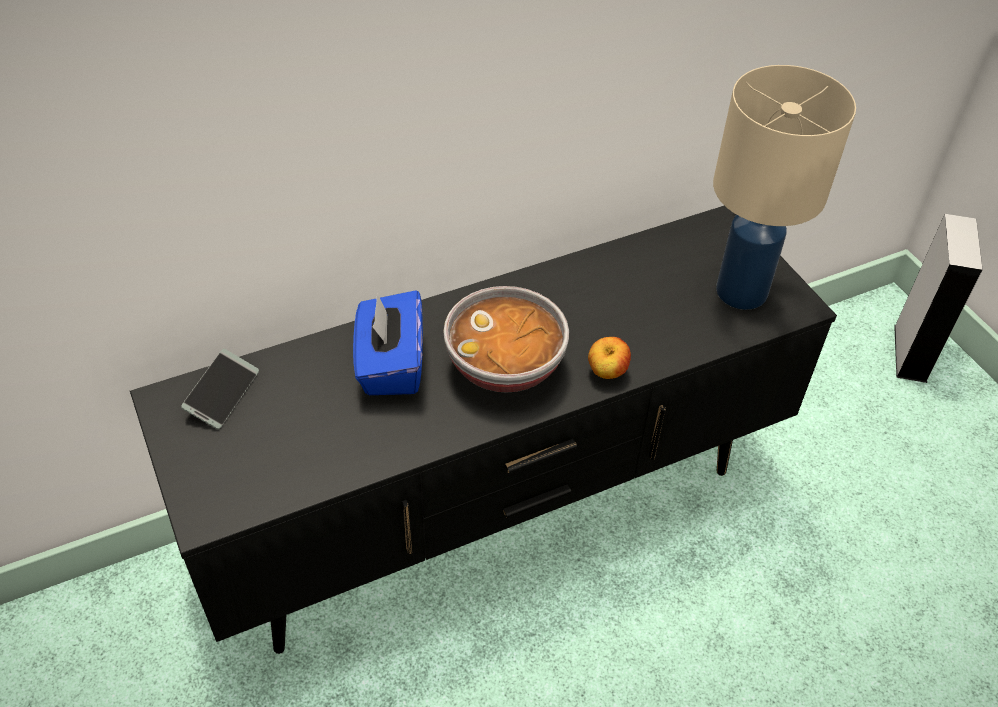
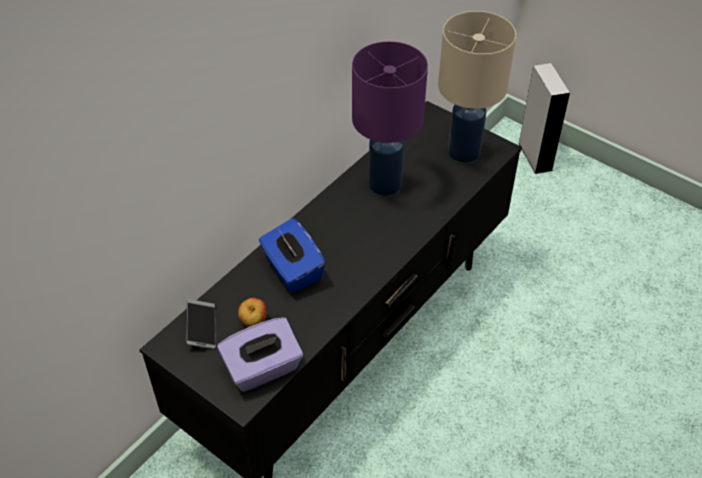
camera: 25 degrees left, 0 degrees up
bowl [443,286,569,393] -> none
apple [588,337,631,379] -> apple moved to [238,298,267,327]
none -> purple tissue box [217,317,303,392]
none -> purple table lamp [352,41,428,196]

